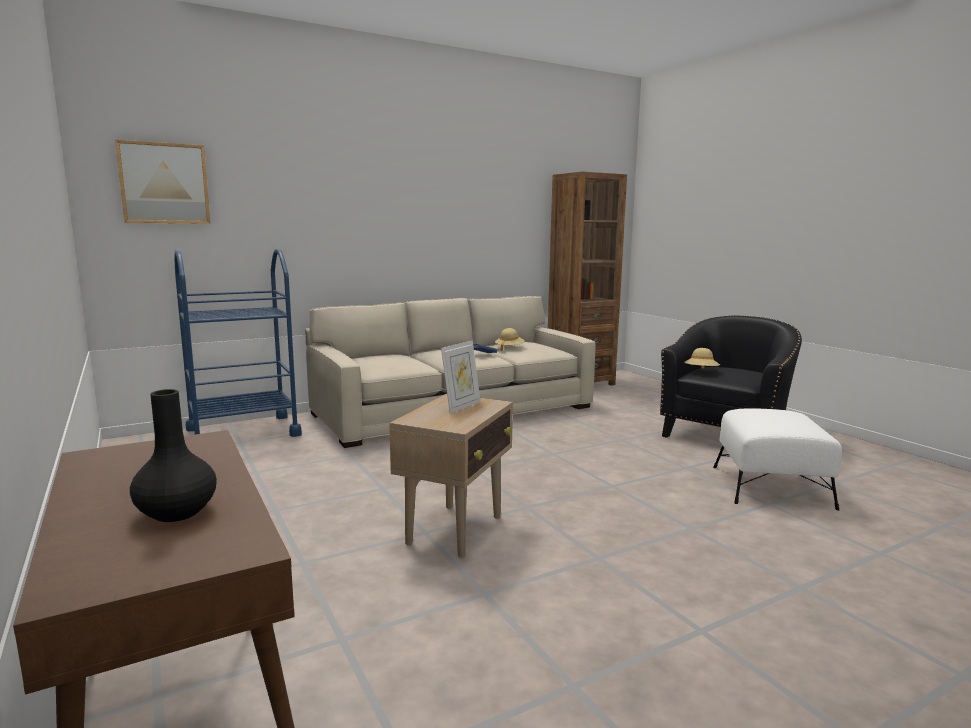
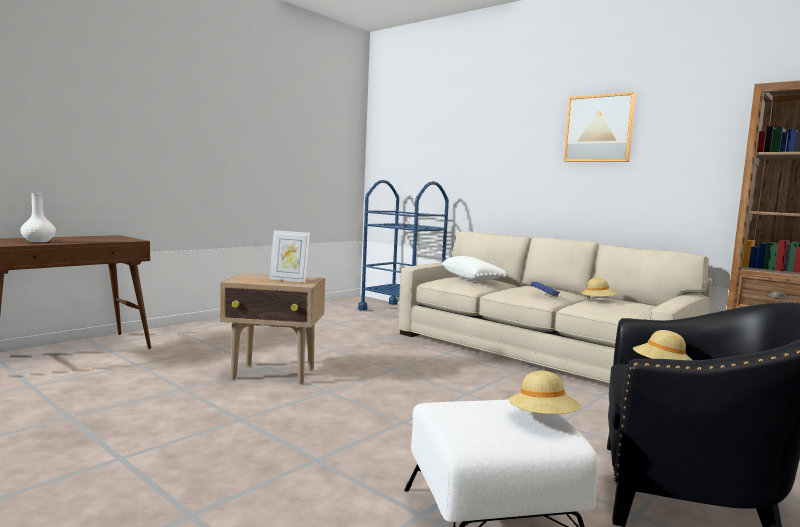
camera: 70 degrees right, 5 degrees down
picture [115,140,210,224] -> picture moved to [563,92,636,162]
black vase [130,389,217,522] -> white vase [21,193,56,242]
none -> white pillow [441,256,508,281]
none -> beige hat [509,371,581,414]

